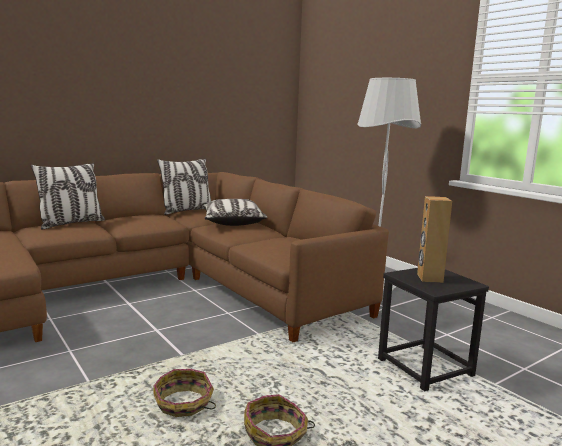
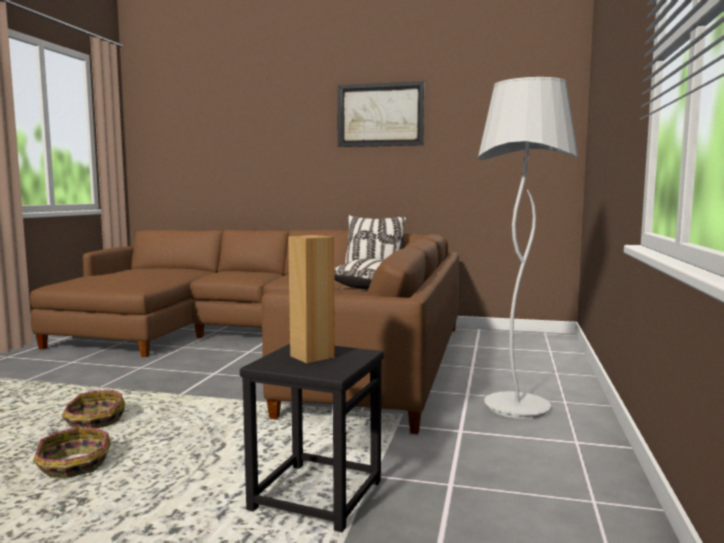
camera: 50 degrees right, 5 degrees down
pillow [31,163,105,230] -> none
none -> picture [337,81,425,147]

